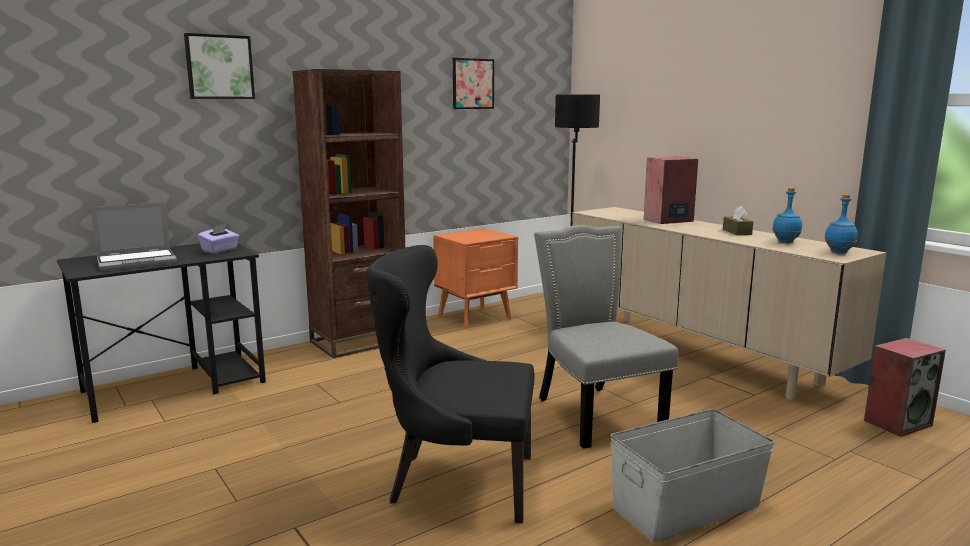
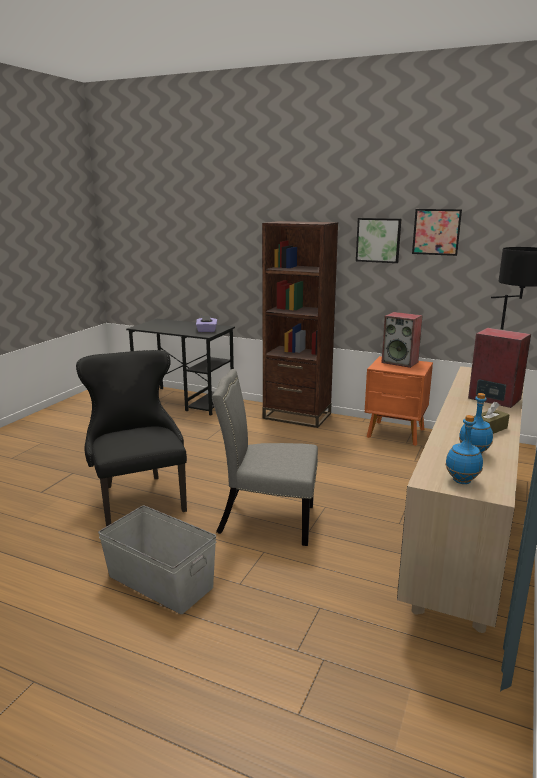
camera: 60 degrees right, 5 degrees up
laptop [90,202,177,271] -> none
picture [184,33,255,99] -> picture moved to [356,218,401,263]
grey chair [534,225,678,449] -> grey chair turned 120 degrees counterclockwise [212,369,318,546]
speaker [864,338,946,437] -> speaker moved to [382,312,423,368]

